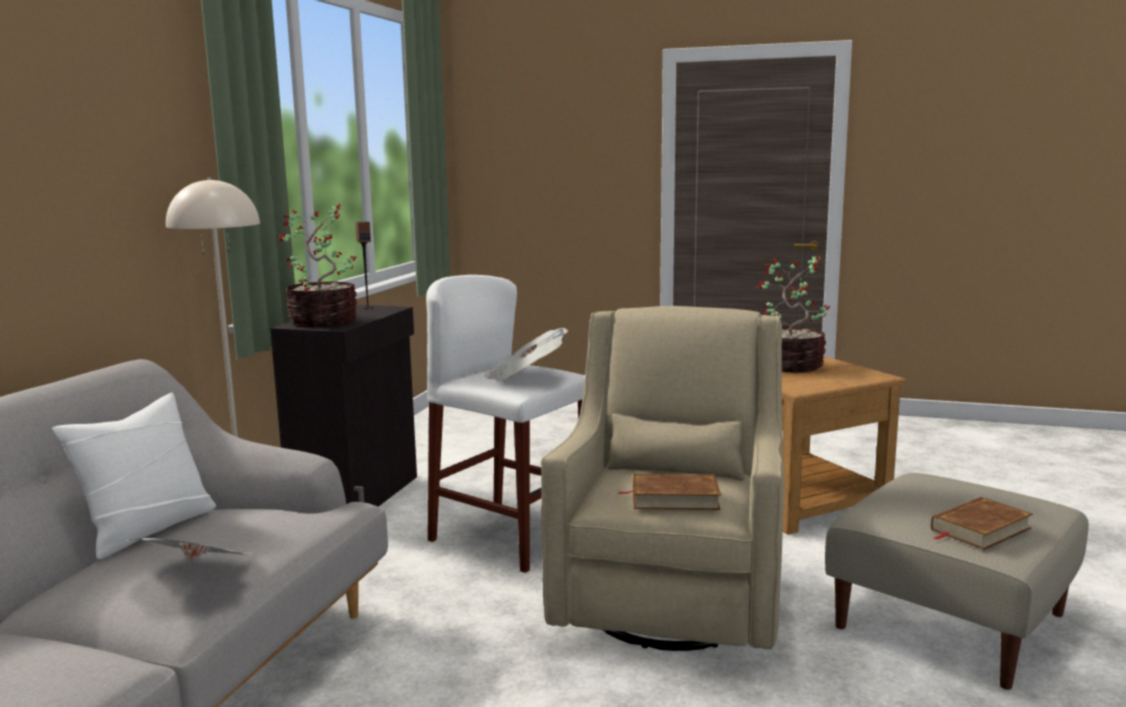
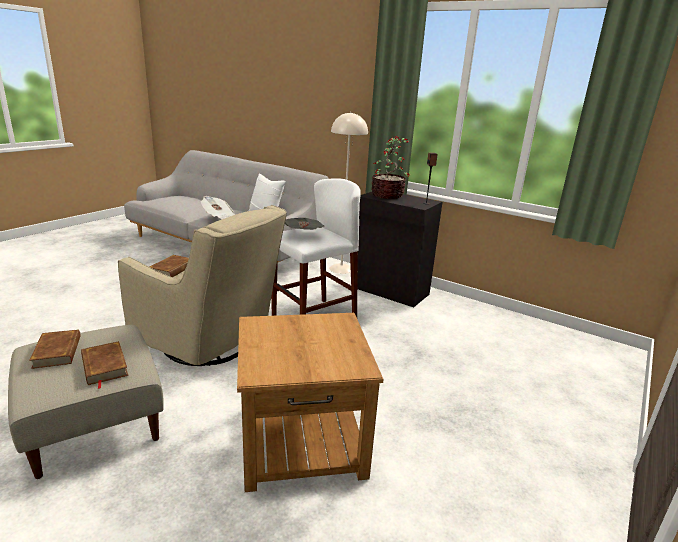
camera: 105 degrees right, 10 degrees up
potted plant [757,255,830,373] -> none
none -> brown book [81,341,128,389]

